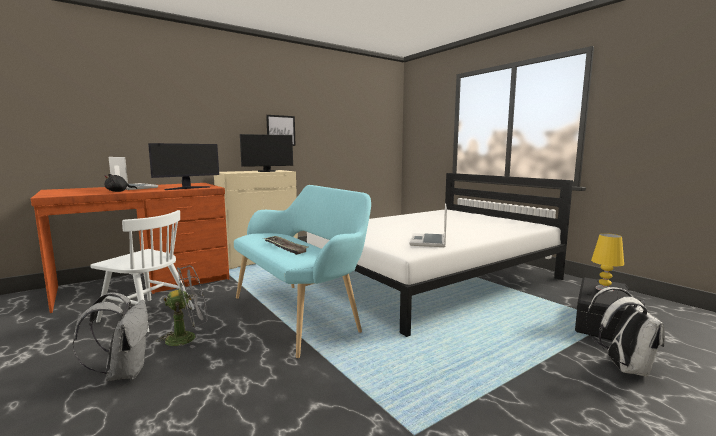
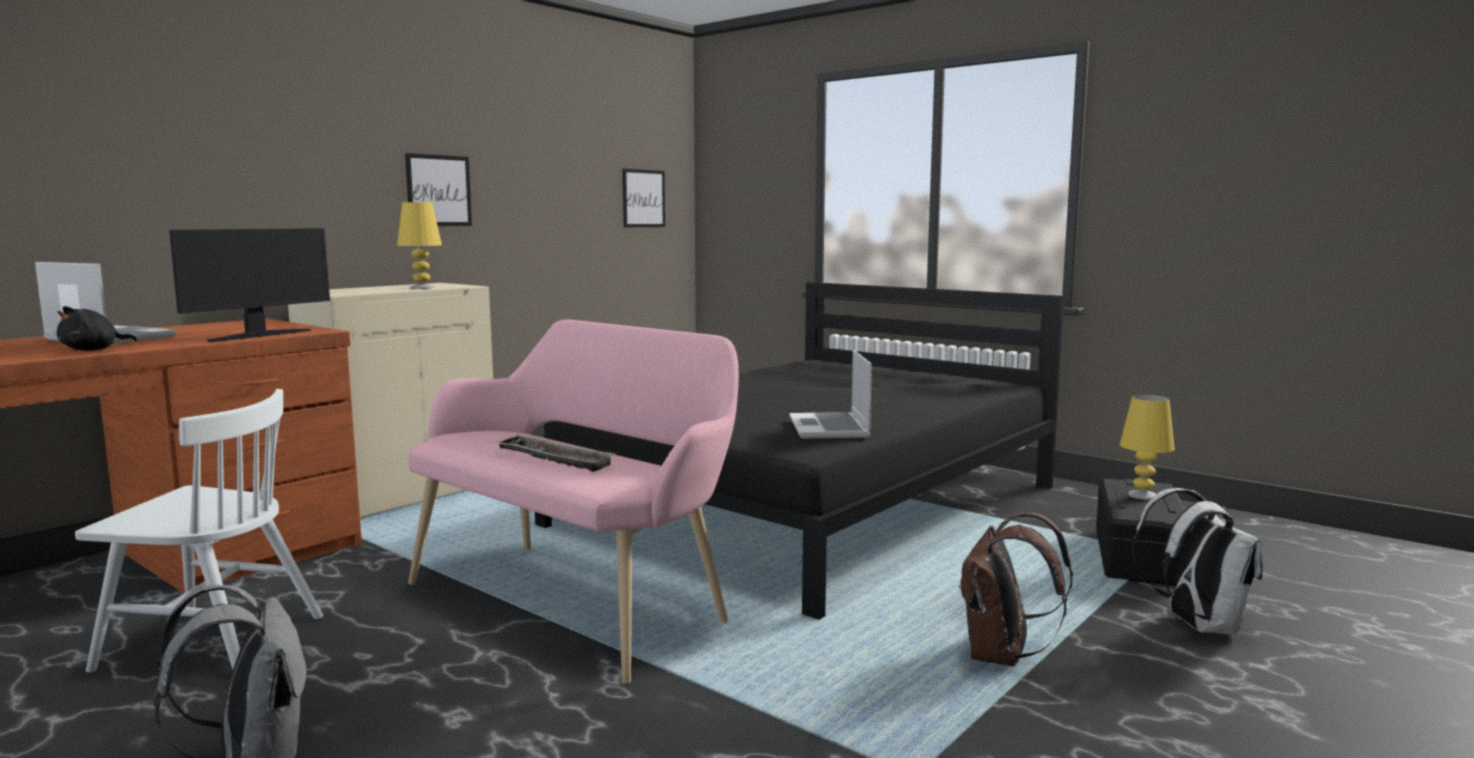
camera: 15 degrees left, 0 degrees up
grey fan [156,265,207,348] -> none
turquoise bench [234,185,371,358] -> pink bench [408,320,739,685]
monitor [240,134,293,172] -> yellow table lamp [397,202,442,289]
white bed [307,173,573,337] -> black bed [535,282,1064,620]
none -> picture [623,169,665,227]
none -> brown backpack [959,512,1073,666]

